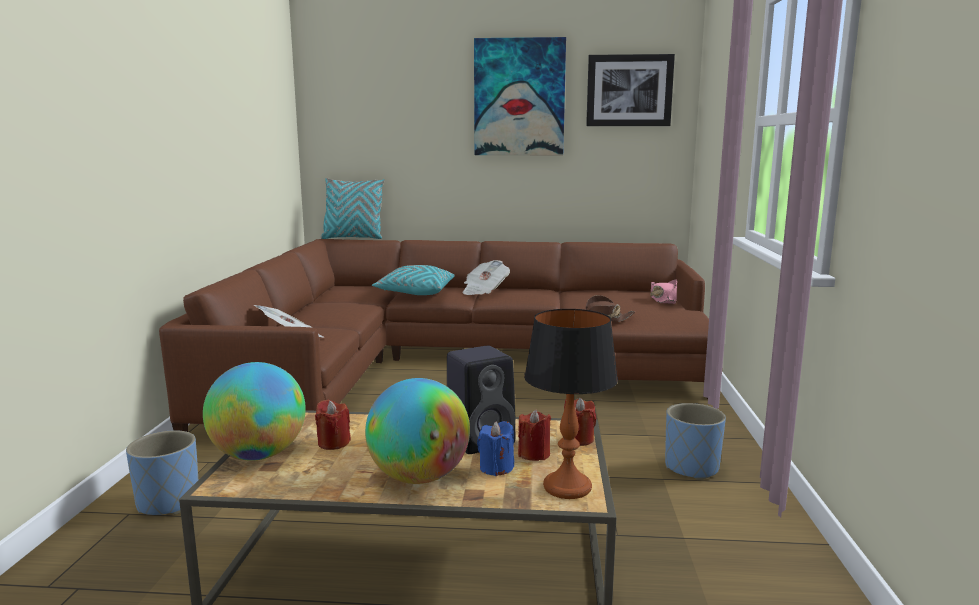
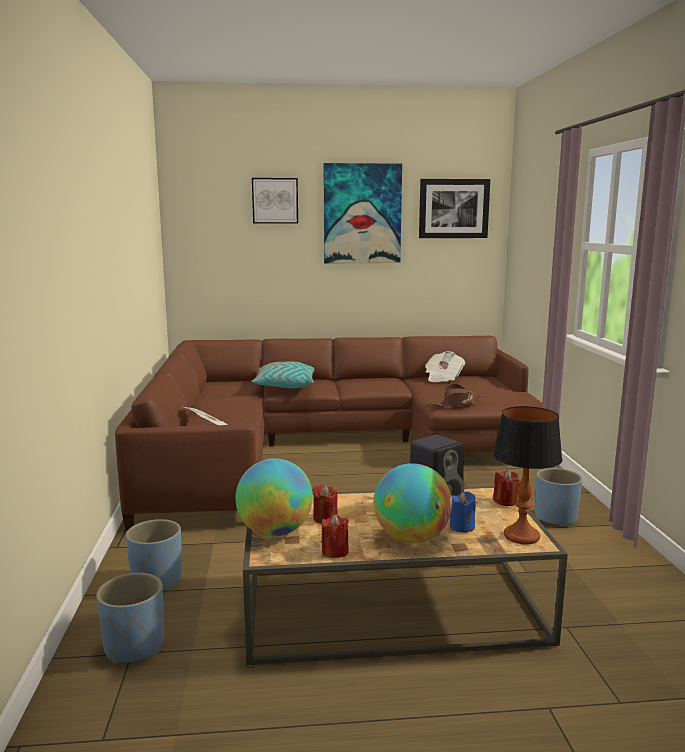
camera: 10 degrees left, 0 degrees up
turquoise pillow [321,178,385,239] -> none
newspaper [462,260,510,295] -> newspaper moved to [425,351,465,382]
red candle [518,409,551,461] -> red candle moved to [322,514,349,558]
pink hat [650,279,677,304] -> none
none -> blue planter [96,573,164,663]
none -> picture [252,178,298,224]

